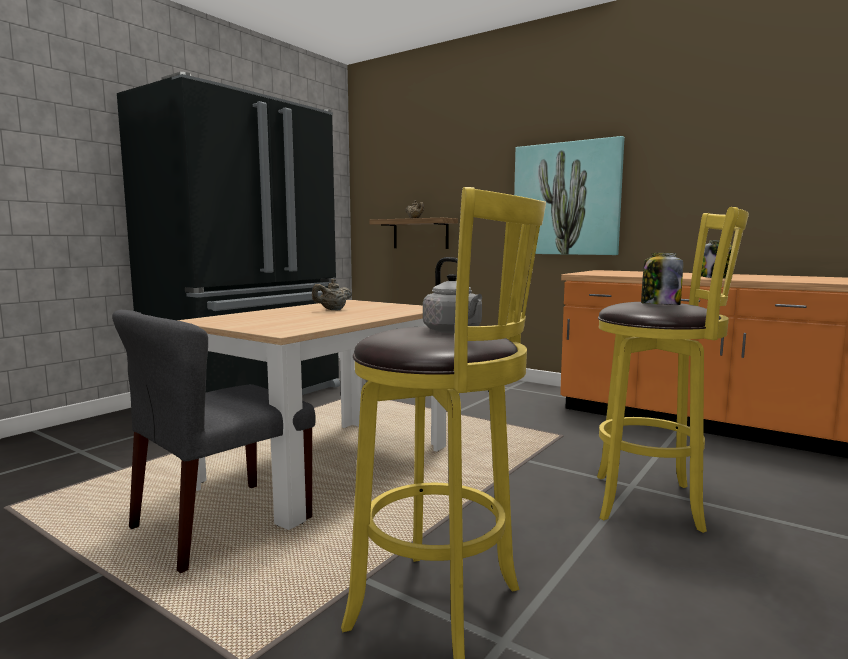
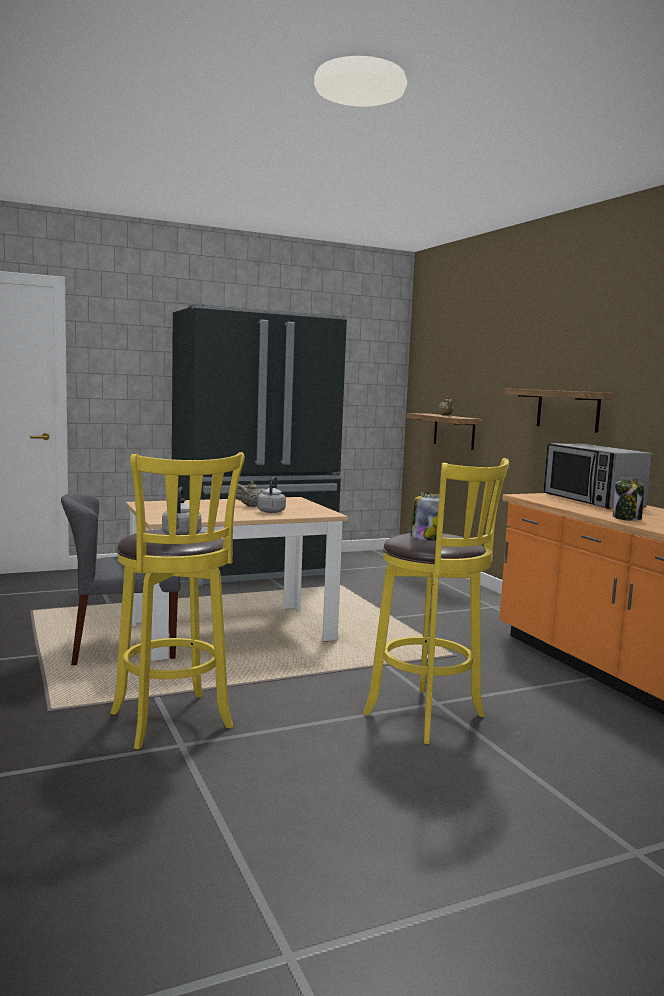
camera: 30 degrees right, 0 degrees up
picture [514,136,624,255] -> shelf [504,388,613,433]
none -> grey kettle [257,477,286,513]
none -> microwave [543,443,652,509]

